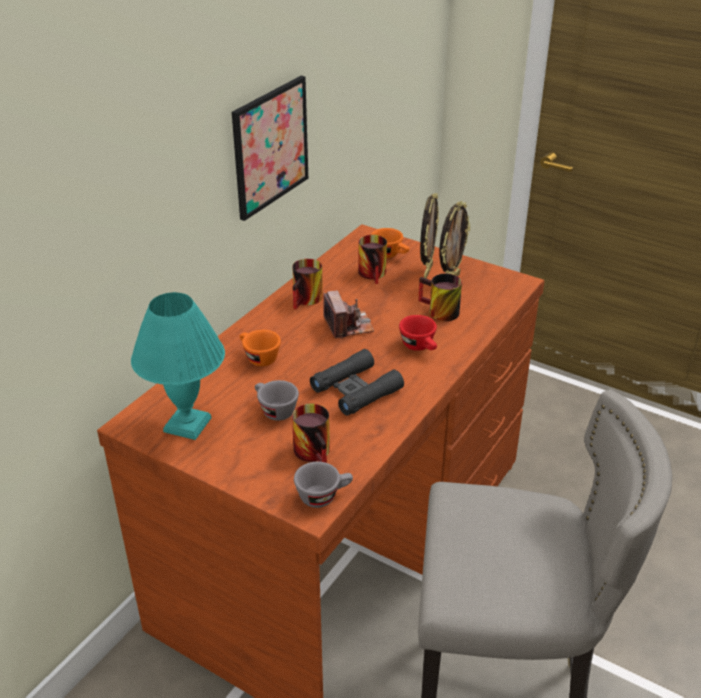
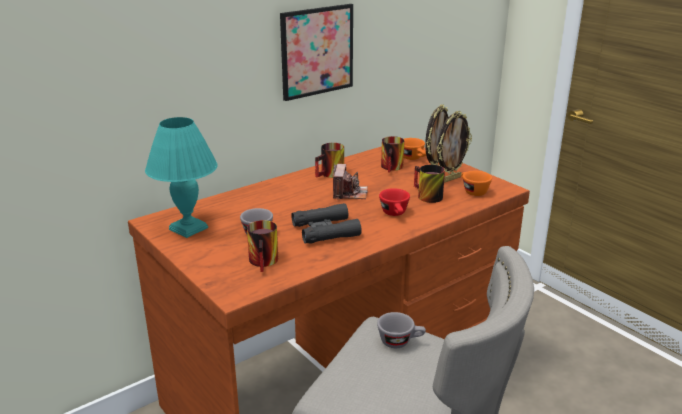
camera: 20 degrees right, 10 degrees down
orange cup [240,330,281,366] -> orange cup moved to [461,171,492,196]
grey cup [294,462,353,508] -> grey cup moved to [377,312,426,348]

